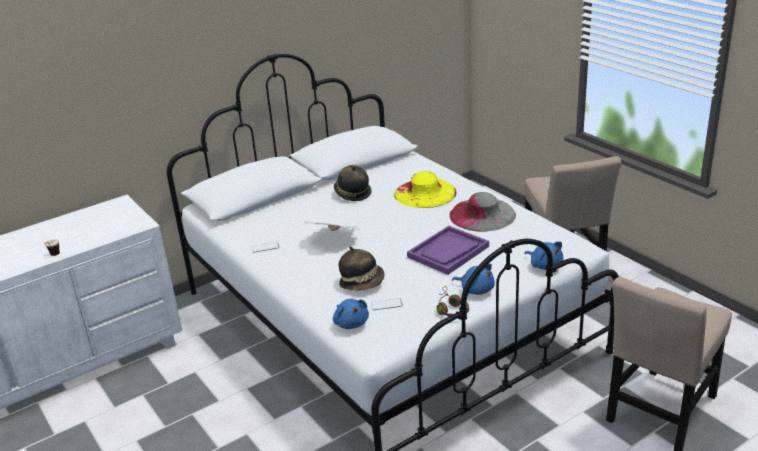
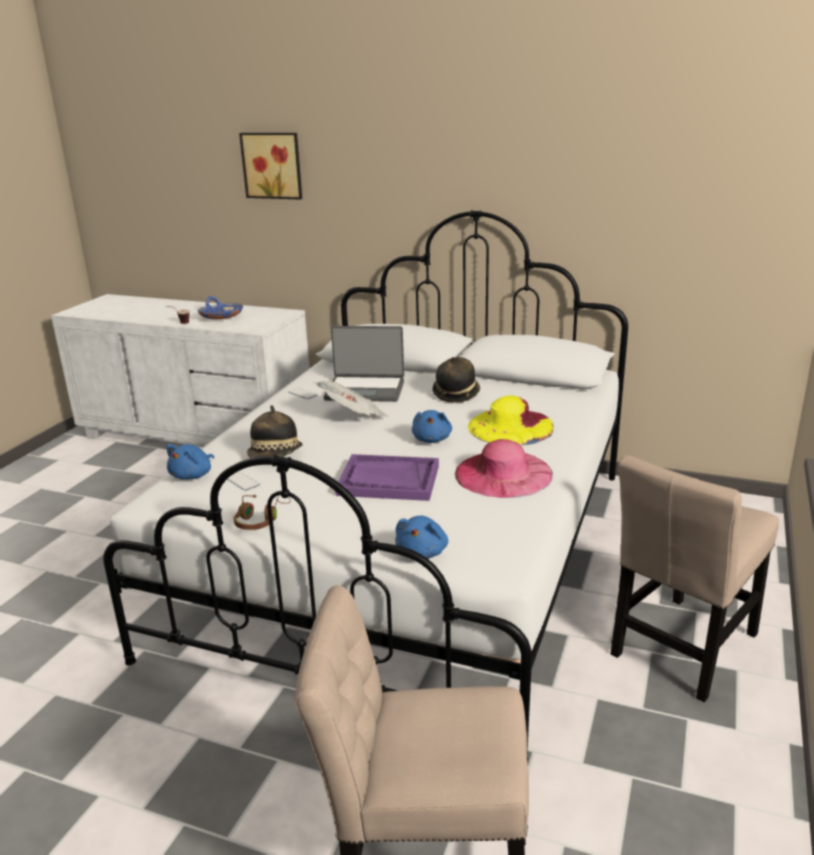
camera: 55 degrees right, 5 degrees down
grey hat [450,192,516,232] -> pink hat [455,439,553,498]
blue plush toy [452,263,495,295] -> blue plush toy moved to [412,410,452,443]
none -> blue bowl [198,296,243,319]
none -> picture [239,133,302,200]
none -> laptop [324,326,404,402]

